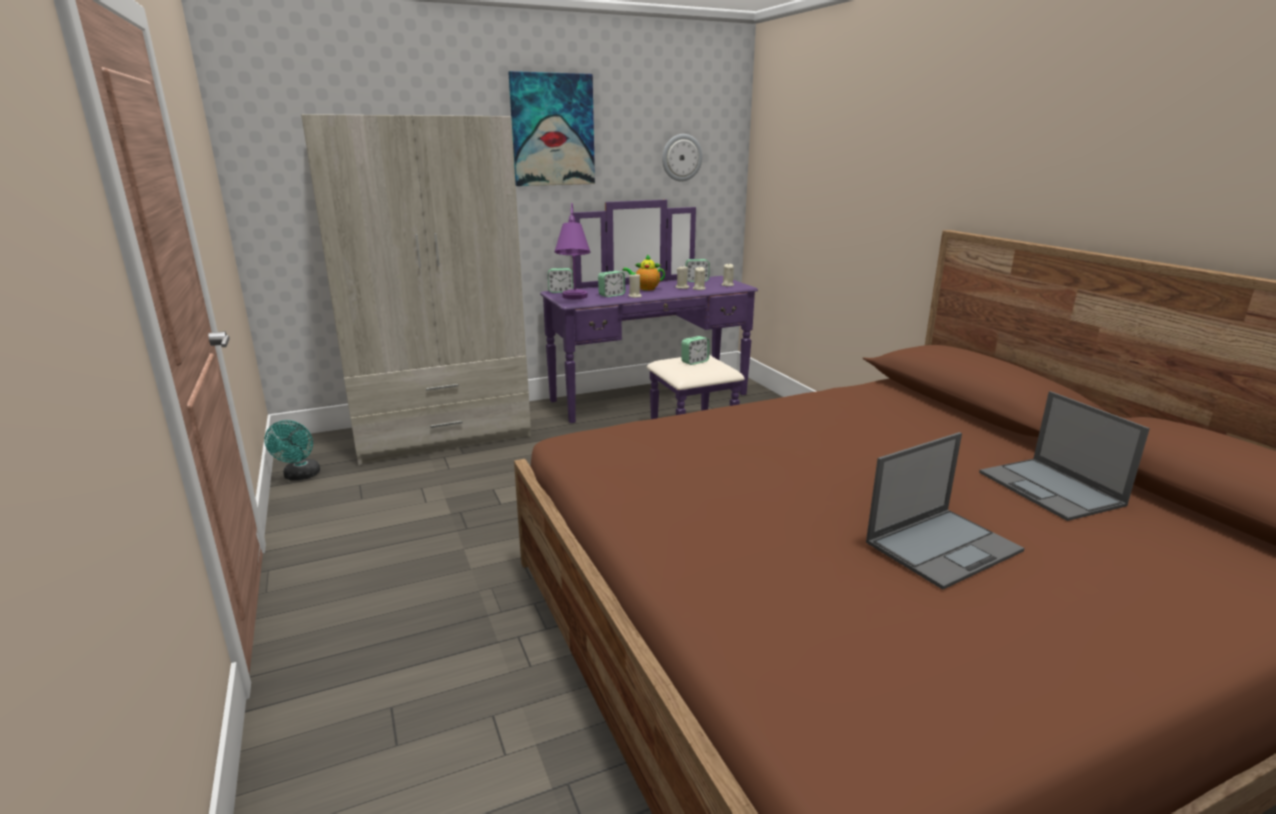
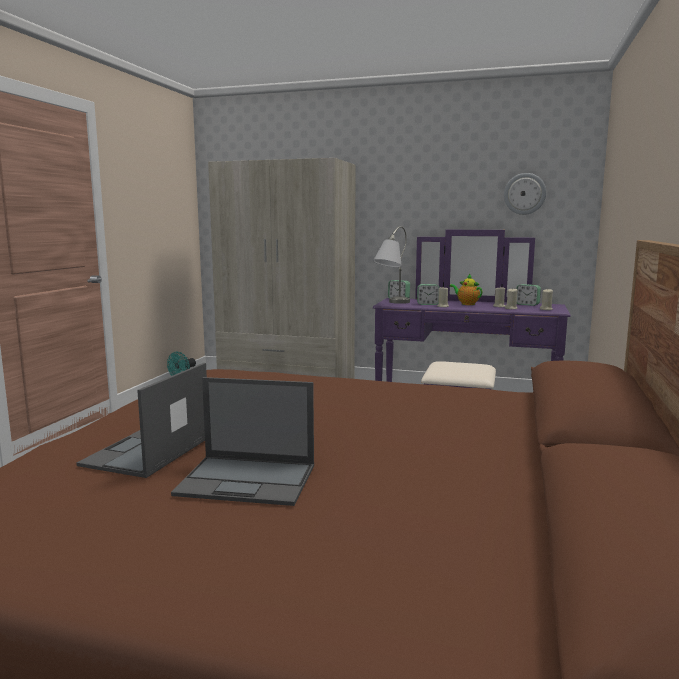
camera: 40 degrees right, 10 degrees down
picture [508,71,595,186] -> none
purple table lamp [555,203,590,299] -> grey table lamp [373,226,410,304]
alarm clock [681,336,709,365] -> none
laptop [979,391,1150,521] -> laptop moved to [76,363,207,478]

